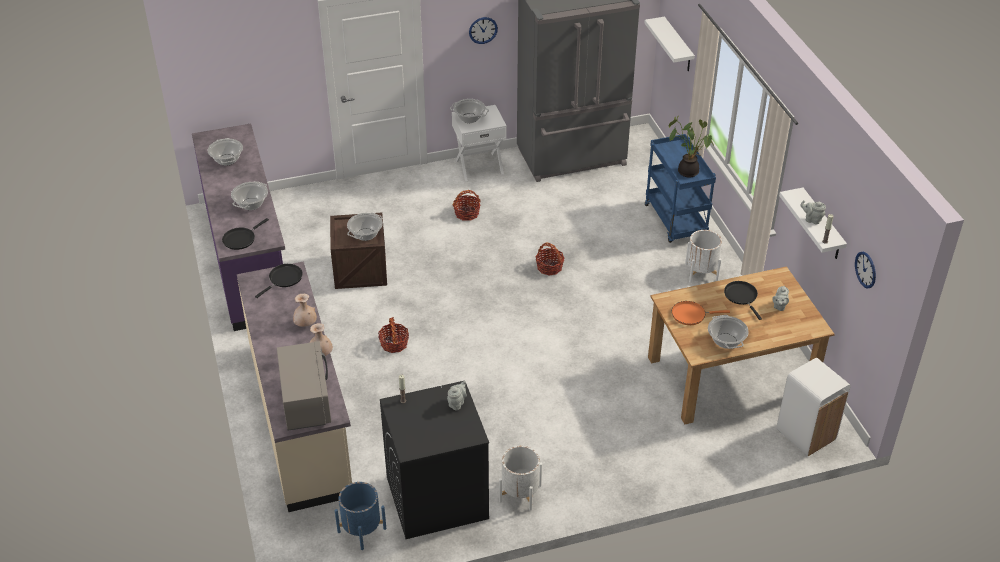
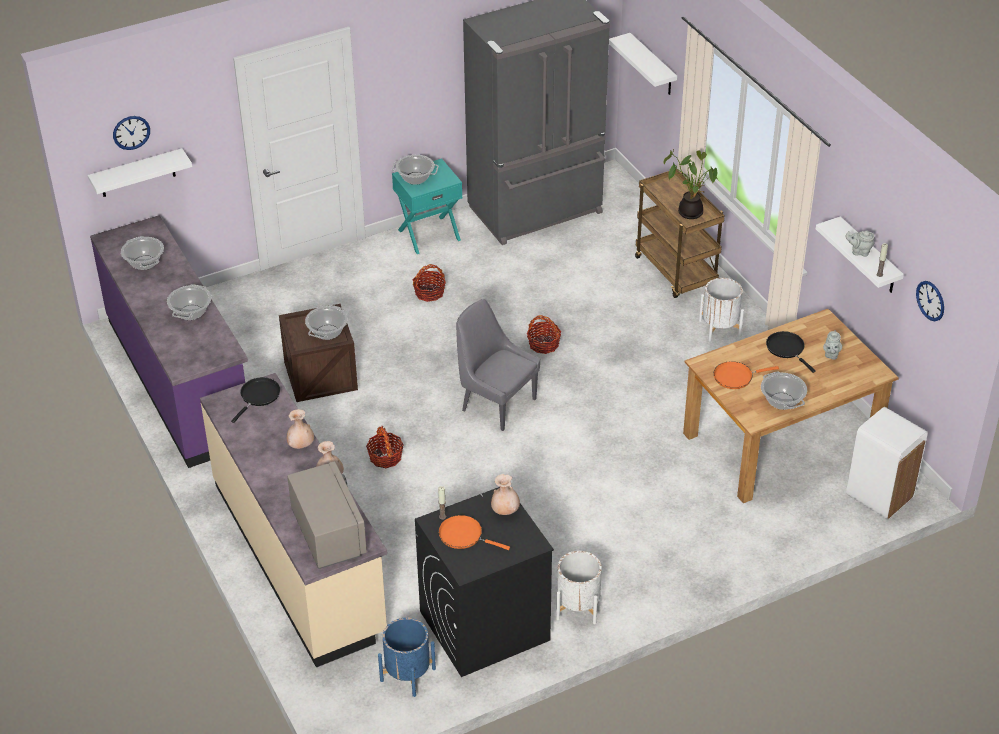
camera: 10 degrees left, 0 degrees up
black frying pan [222,218,269,250] -> none
grey teapot [447,381,467,410] -> beige vase [491,474,520,515]
white nightstand [452,105,507,181] -> turquoise nightstand [392,158,463,254]
wall clock [469,17,498,44] -> wall clock moved to [113,116,150,150]
blue cart [645,134,716,243] -> brown cart [635,169,725,298]
none -> white shelf [88,148,192,197]
none -> orange frying pan [438,515,510,550]
none -> grey chair [456,299,540,431]

